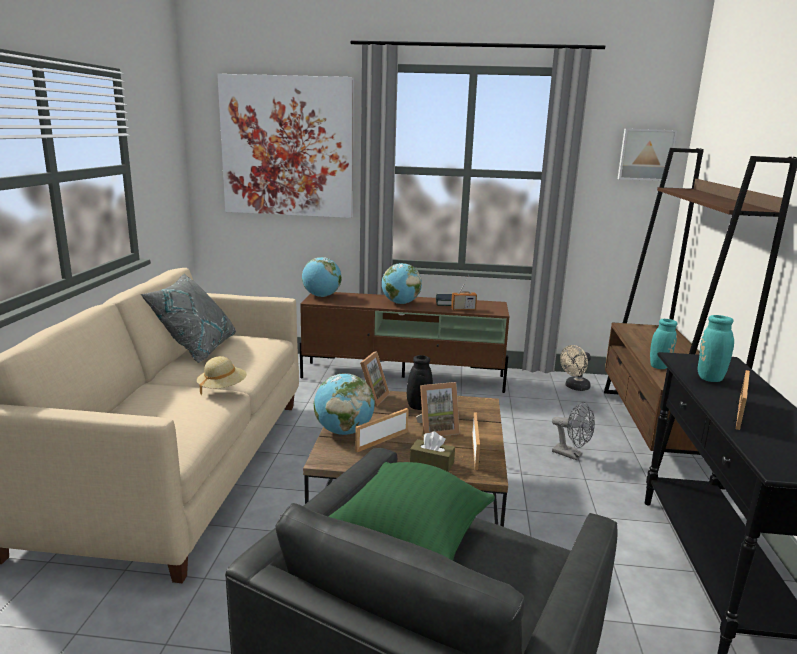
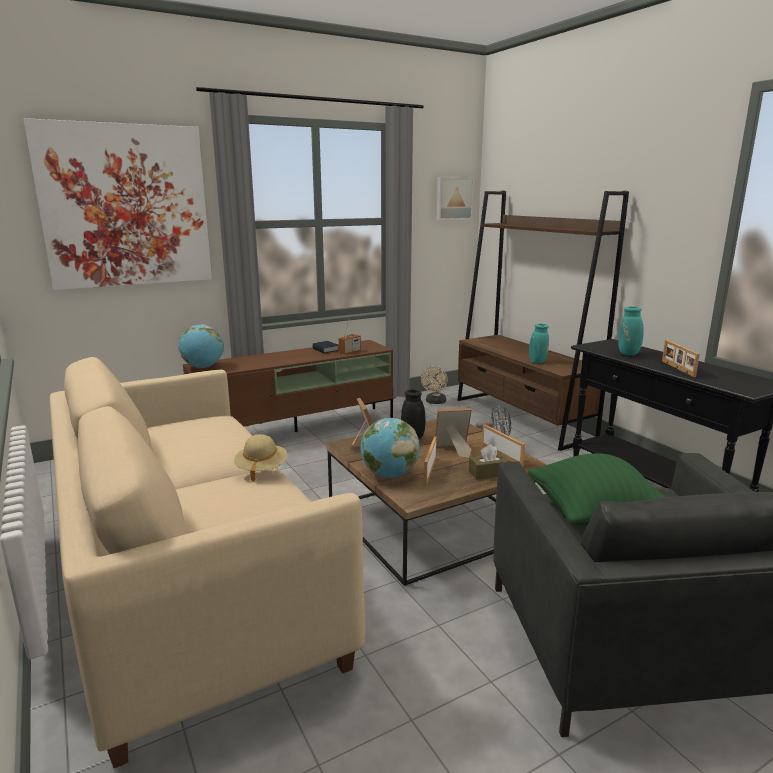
camera: 35 degrees left, 0 degrees up
grey pillow [140,273,236,363] -> none
globe [382,263,422,304] -> none
picture frame [416,382,460,436] -> picture frame turned 135 degrees counterclockwise [435,408,472,458]

